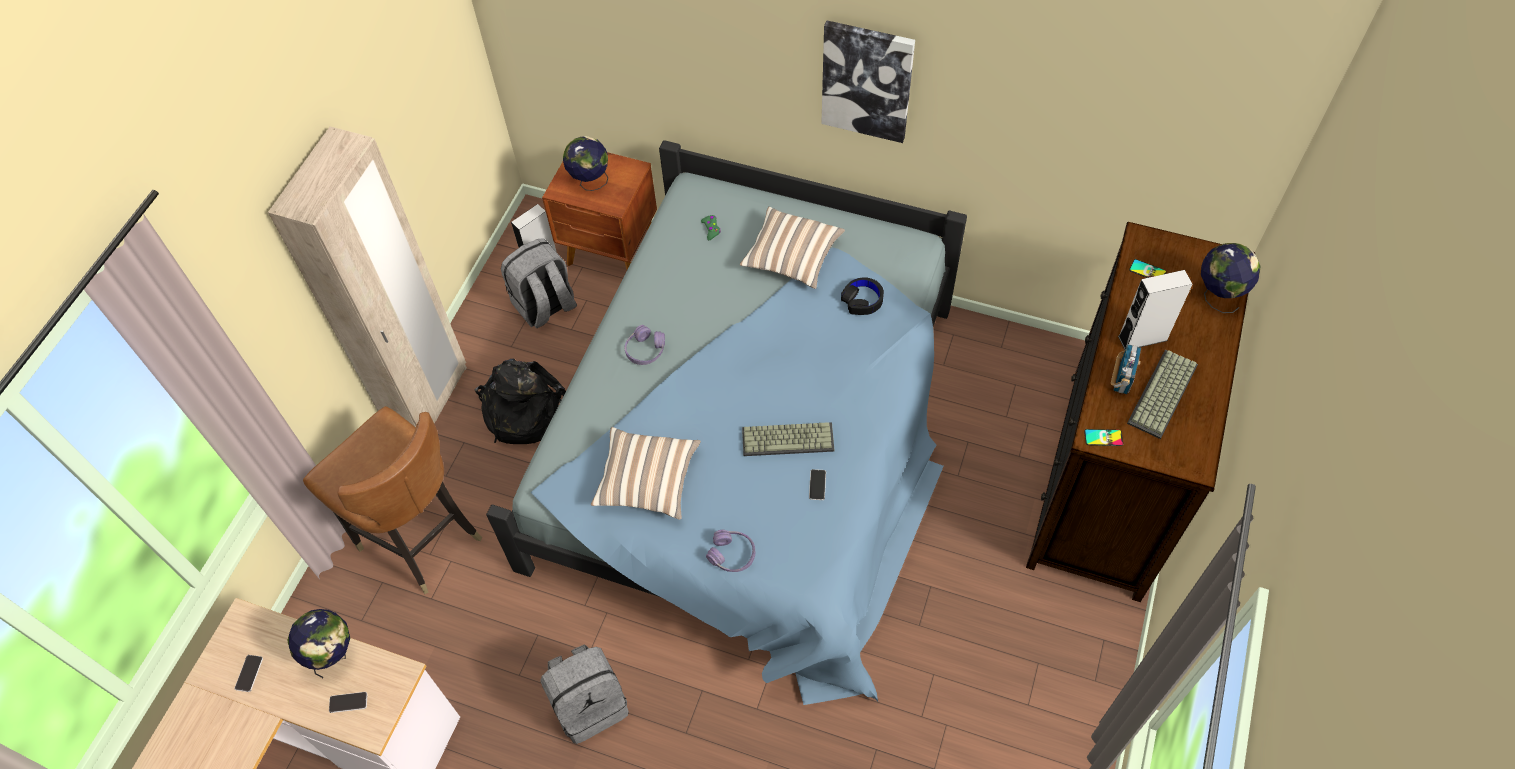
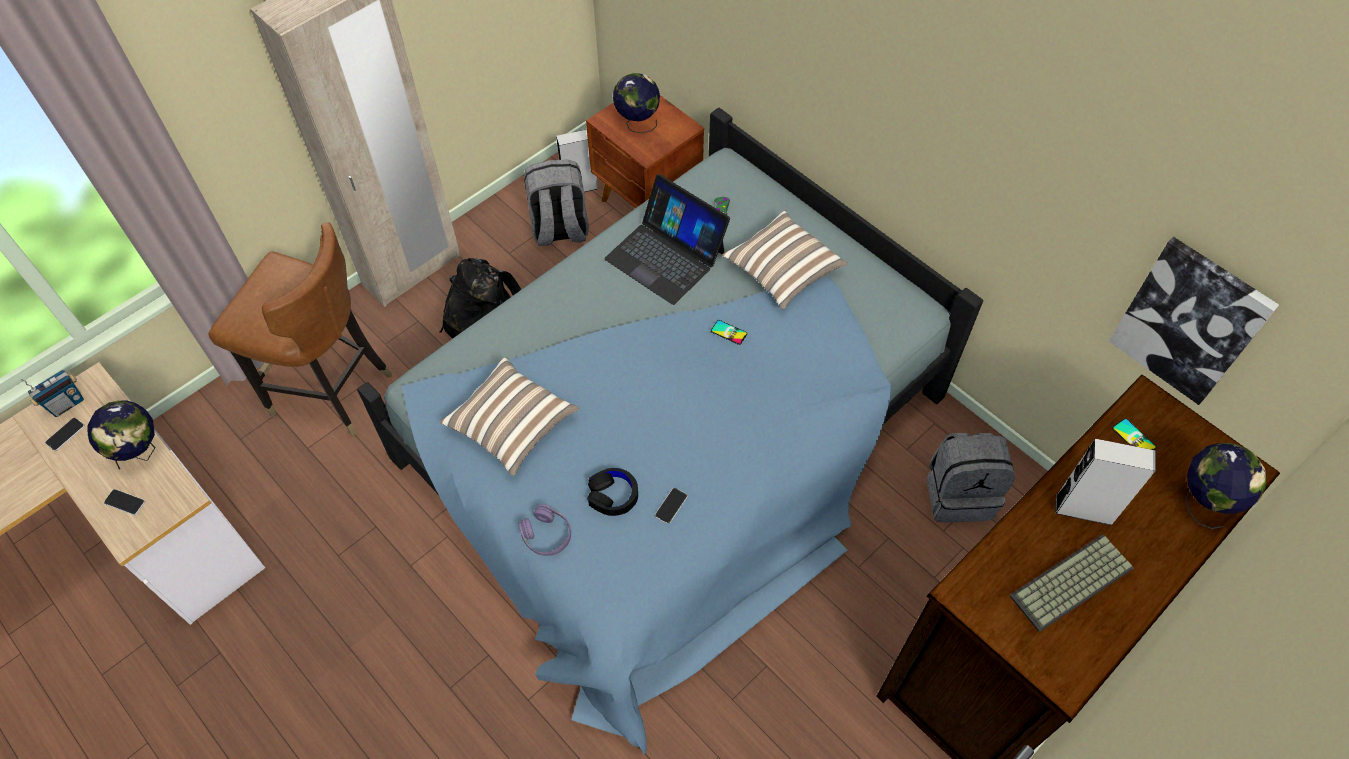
camera: 25 degrees right, 0 degrees up
brown chair [303,406,482,594] -> brown chair turned 45 degrees counterclockwise [208,222,392,436]
grey backpack [540,644,629,744] -> grey backpack moved to [927,433,1015,523]
purple headphones [625,325,665,365] -> none
keyboard [742,422,834,456] -> none
picture [821,21,915,143] -> picture moved to [1109,237,1279,405]
black headphones [841,277,884,315] -> black headphones moved to [587,468,638,516]
phone [1084,429,1123,446] -> phone moved to [711,320,747,345]
radio [1111,344,1141,394] -> radio moved to [20,370,84,417]
none -> laptop [604,174,730,305]

